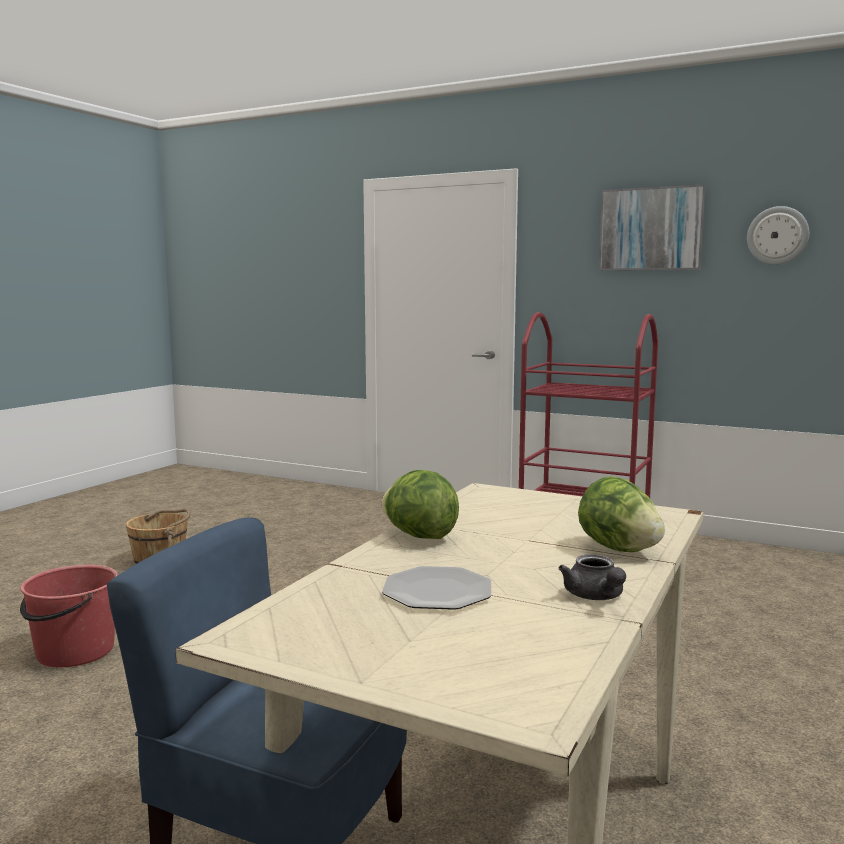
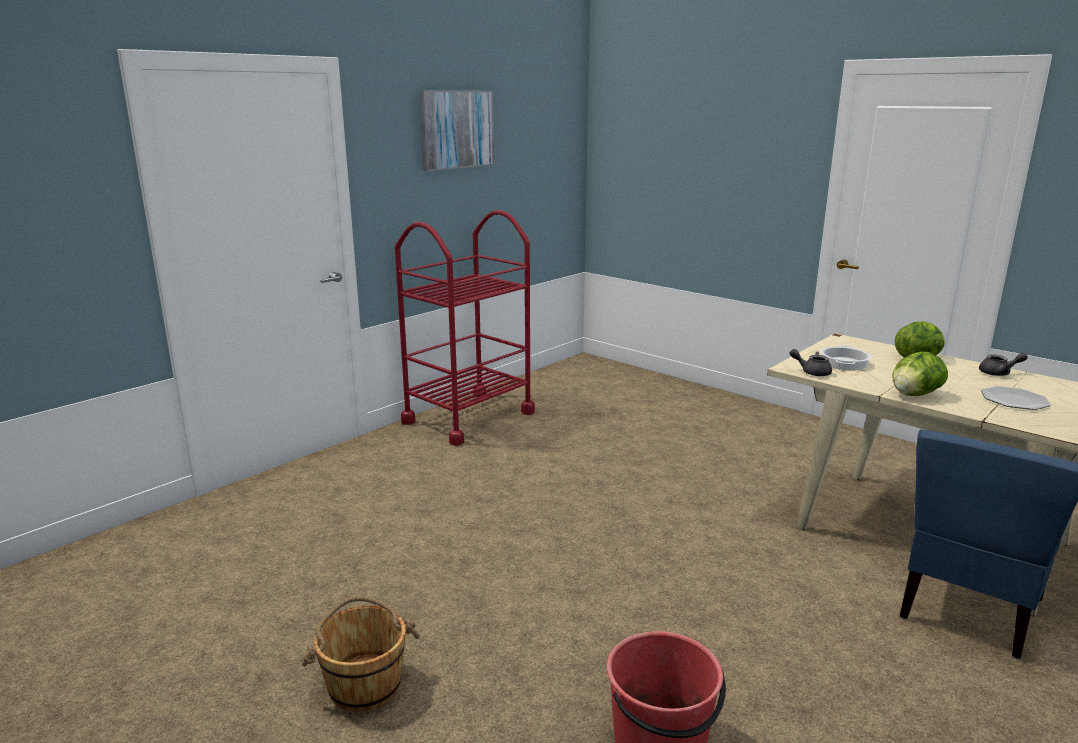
camera: 75 degrees left, 10 degrees up
wall clock [747,206,809,265] -> none
none -> grey teapot [789,349,832,376]
none -> cooking pot [820,345,871,370]

